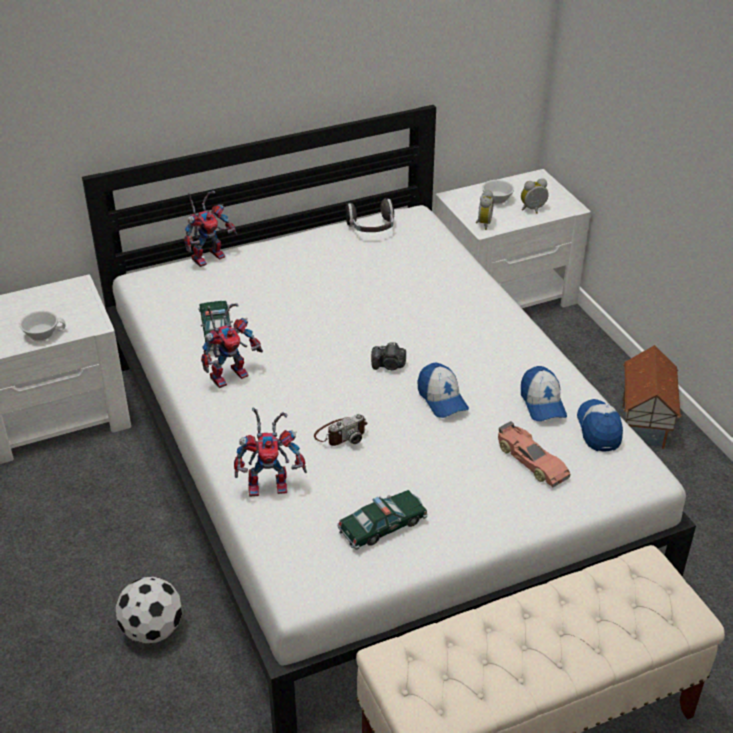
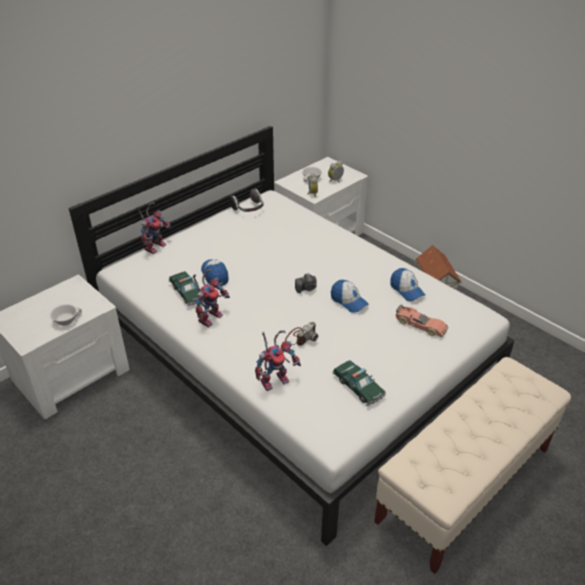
camera: 20 degrees left, 0 degrees up
football [116,577,182,644] -> none
toy car [337,490,428,550] -> toy car turned 105 degrees clockwise [332,360,386,406]
cap [577,399,623,451] -> cap moved to [201,259,228,286]

